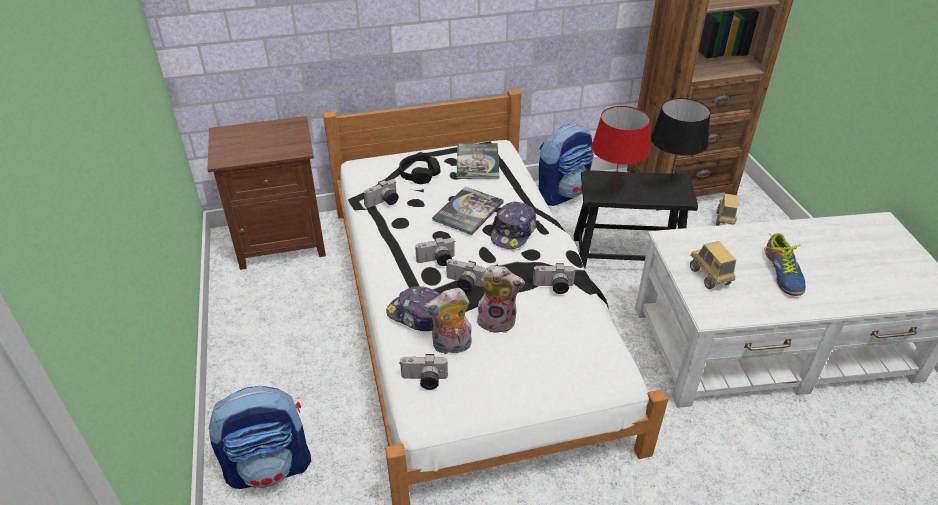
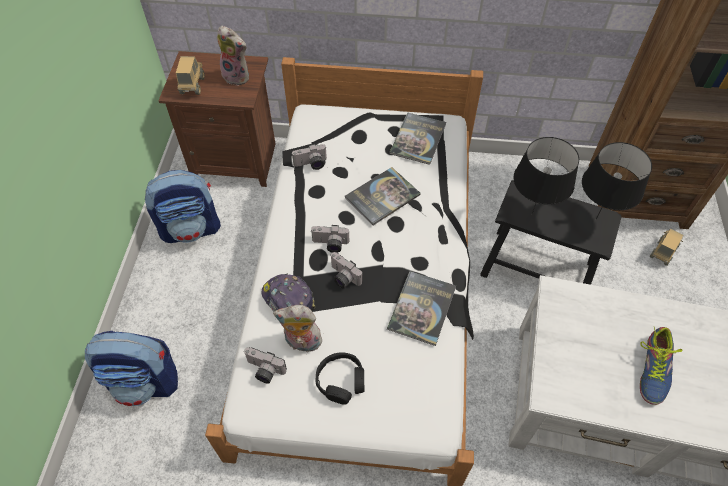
camera: 20 degrees right, 15 degrees up
black headphones [399,154,440,184] -> black headphones moved to [315,352,364,405]
plush toy [477,265,525,333] -> plush toy moved to [217,26,249,86]
cap [491,202,536,249] -> none
camera [533,263,576,294] -> book [387,271,456,346]
backpack [538,124,594,206] -> backpack moved to [145,170,221,243]
red table lamp [592,106,650,189] -> black table lamp [513,137,579,214]
toy truck [690,241,736,289] -> toy truck moved to [176,56,205,95]

